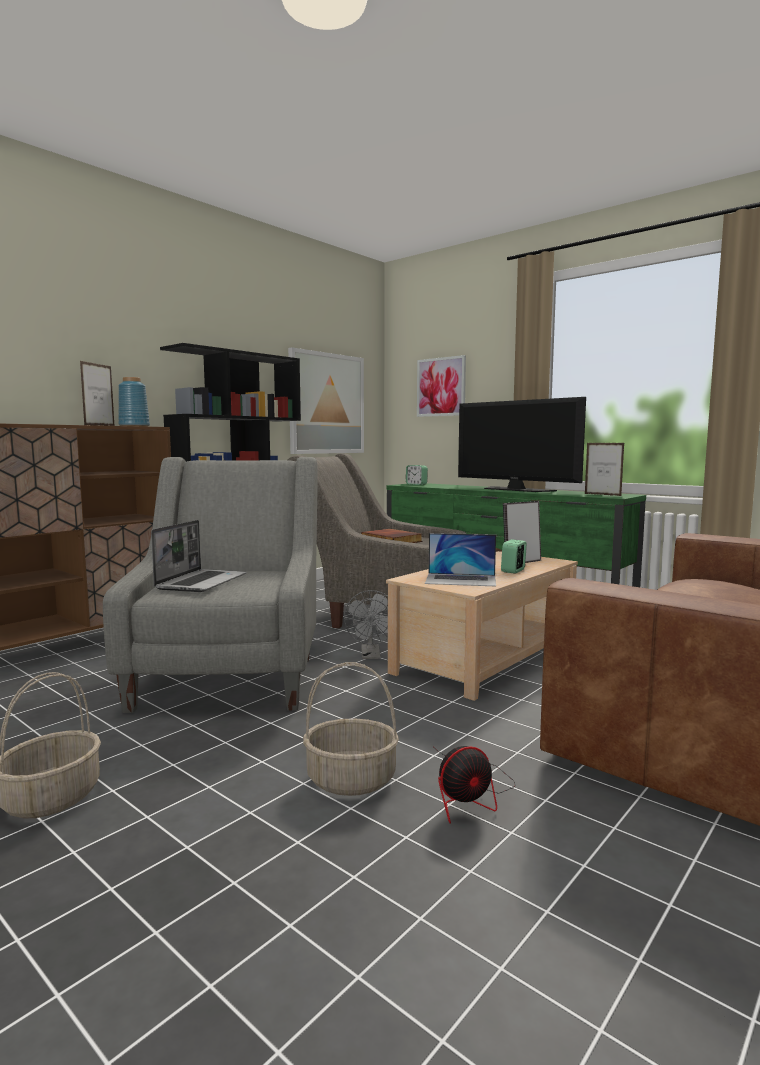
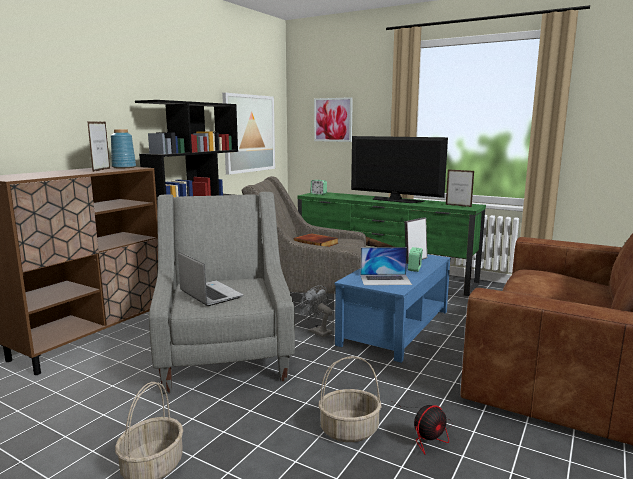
camera: 10 degrees left, 5 degrees up
laptop [151,520,247,592] -> laptop turned 45 degrees counterclockwise [178,252,244,306]
grey fan [344,590,388,659] -> grey fan turned 150 degrees clockwise [300,285,333,337]
beige coffee table [386,551,578,701] -> blue coffee table [335,254,451,363]

